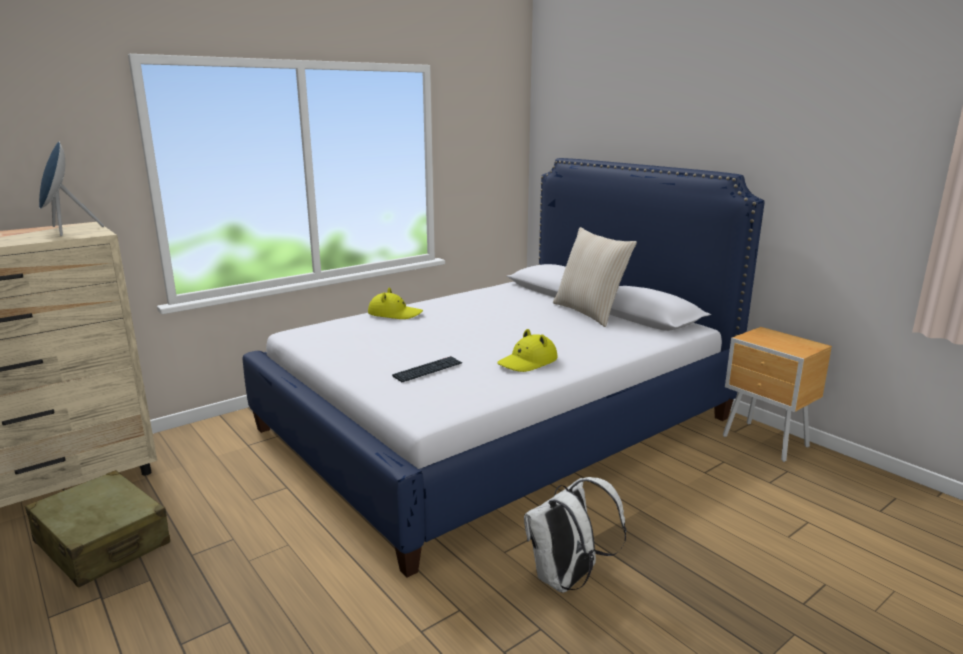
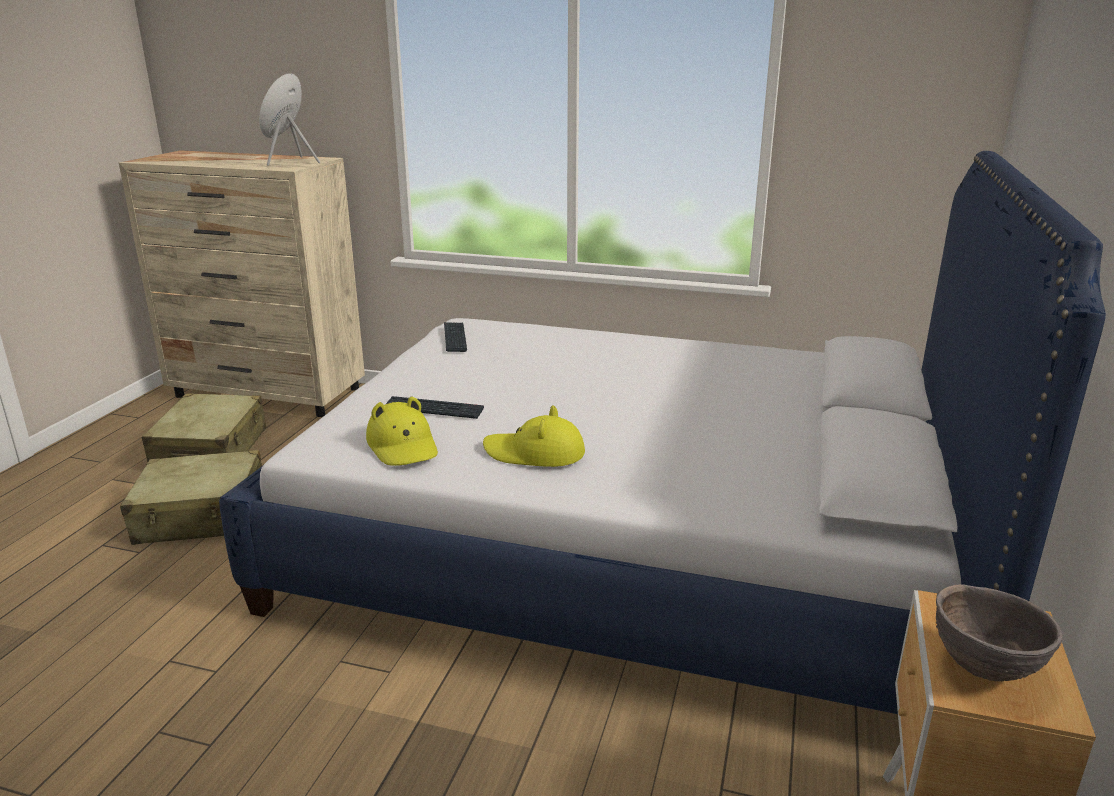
camera: 55 degrees right, 5 degrees up
yellow hat [368,287,423,319] -> yellow hat moved to [366,397,438,466]
white backpack [524,477,626,593] -> none
beige pillow [553,227,637,327] -> none
none -> beige suitcase [120,450,262,545]
none -> keyboard [444,322,467,352]
none -> brown bowl [936,584,1063,682]

